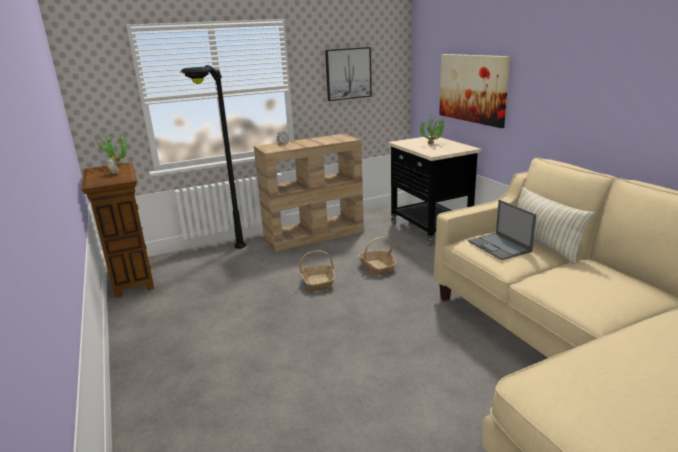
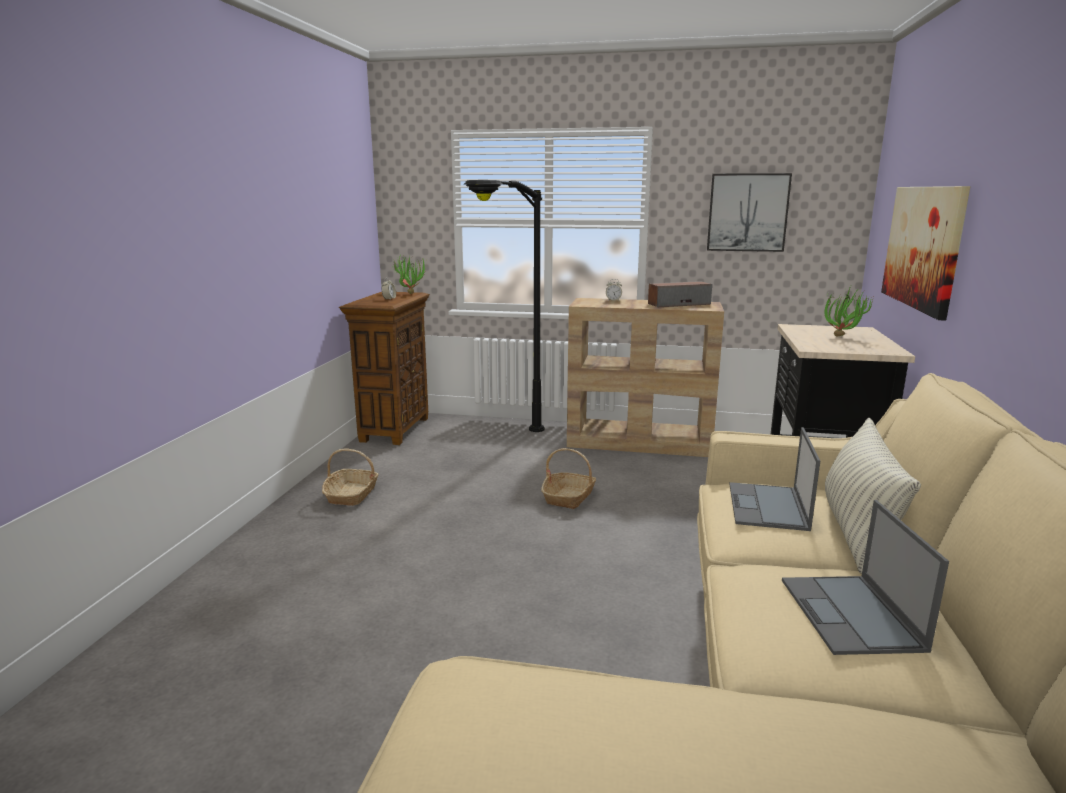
camera: 35 degrees right, 5 degrees down
basket [358,237,396,275] -> basket moved to [322,448,378,506]
none -> speaker [648,281,712,307]
none -> laptop [782,500,949,655]

